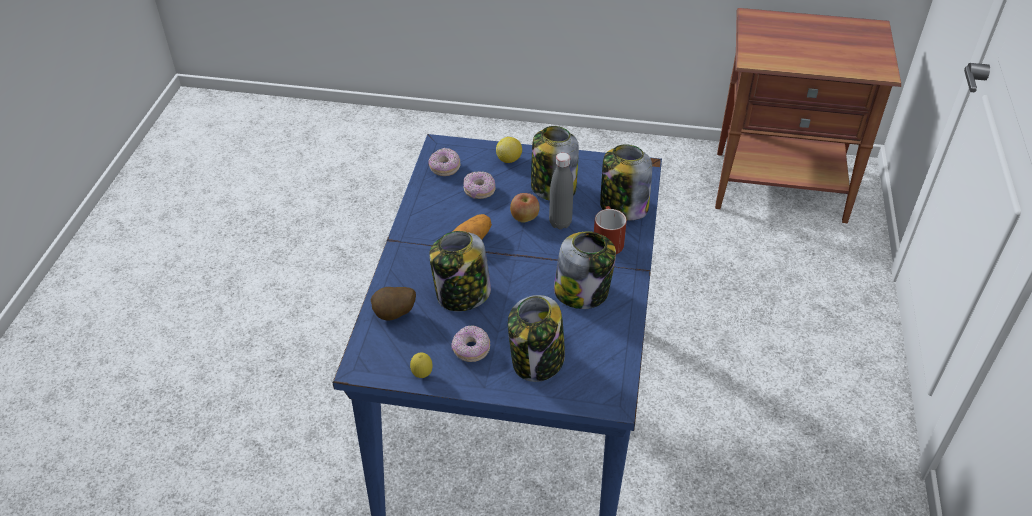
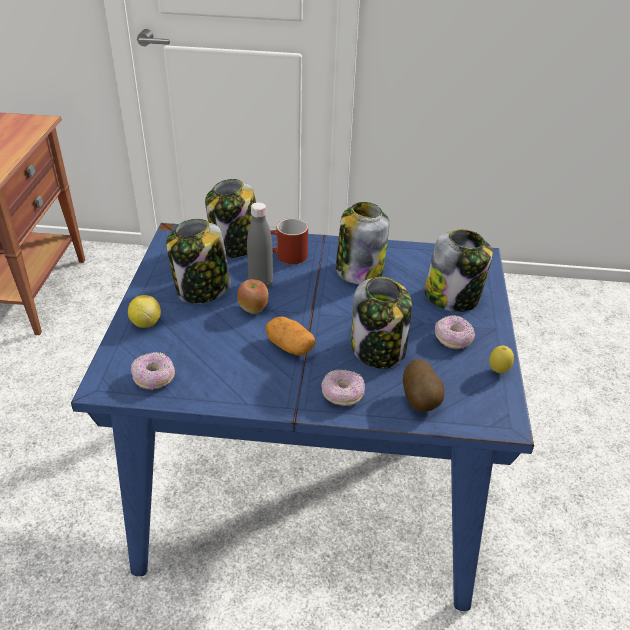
camera: 95 degrees left, 5 degrees down
donut [463,172,496,199] -> donut moved to [322,370,365,406]

